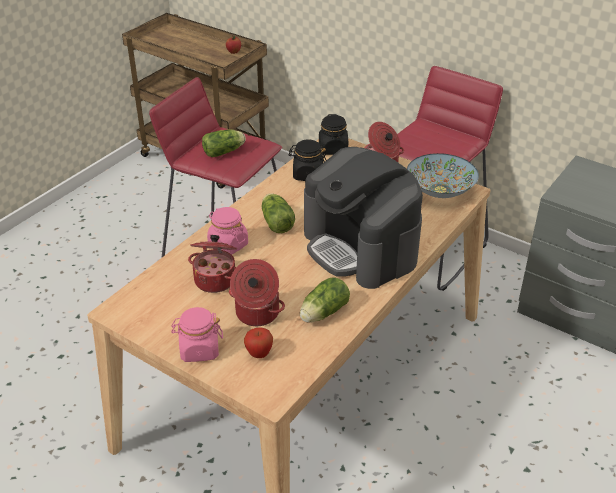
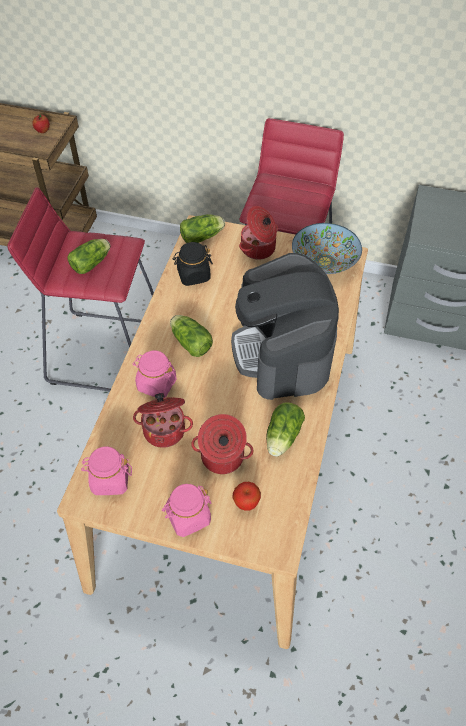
camera: 20 degrees left, 15 degrees up
coffee machine [304,147,423,289] -> coffee machine turned 45 degrees clockwise [231,253,339,400]
black jar [319,114,348,155] -> lettuce [180,214,225,243]
none -> pink jar [81,446,132,495]

